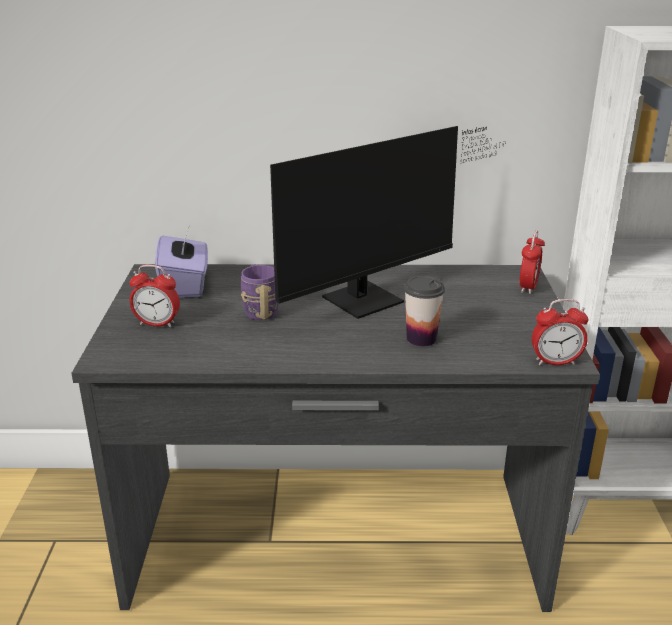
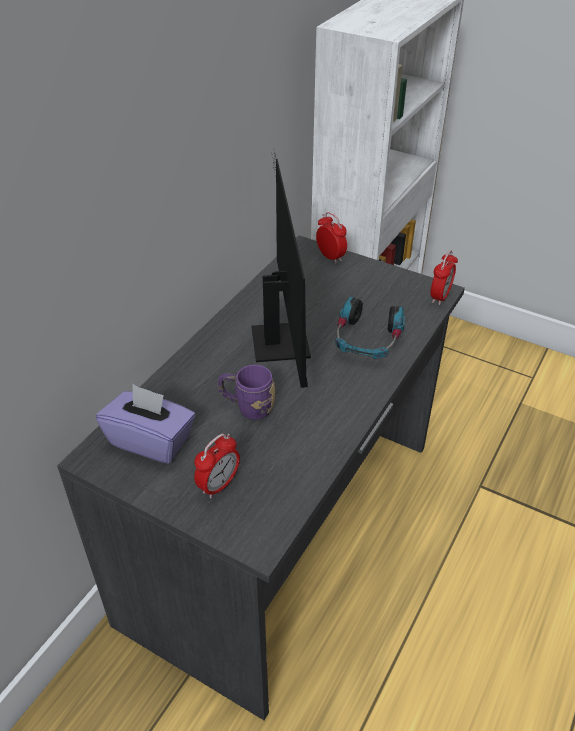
camera: 60 degrees left, 15 degrees up
cup [404,275,445,346] -> headphones [335,297,405,359]

